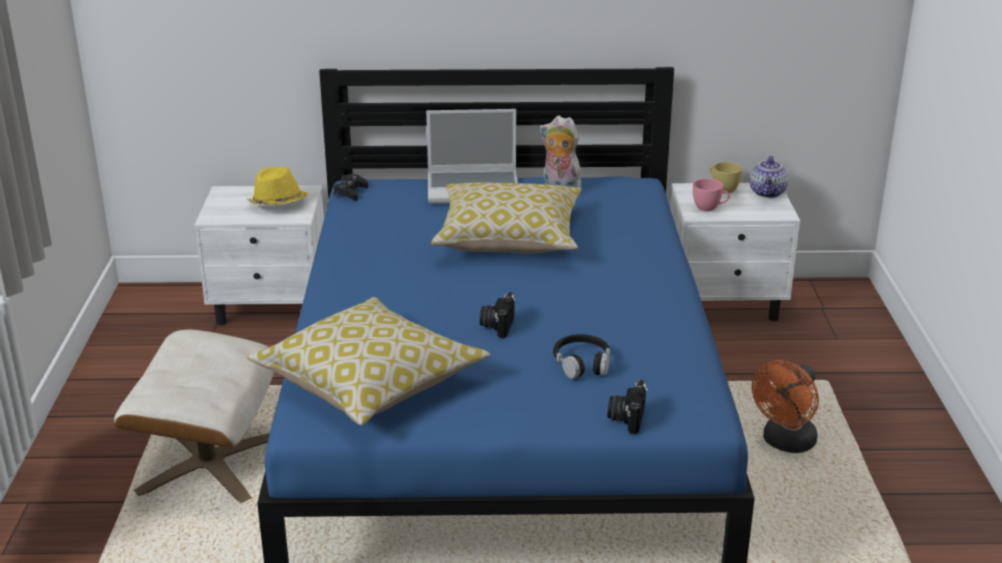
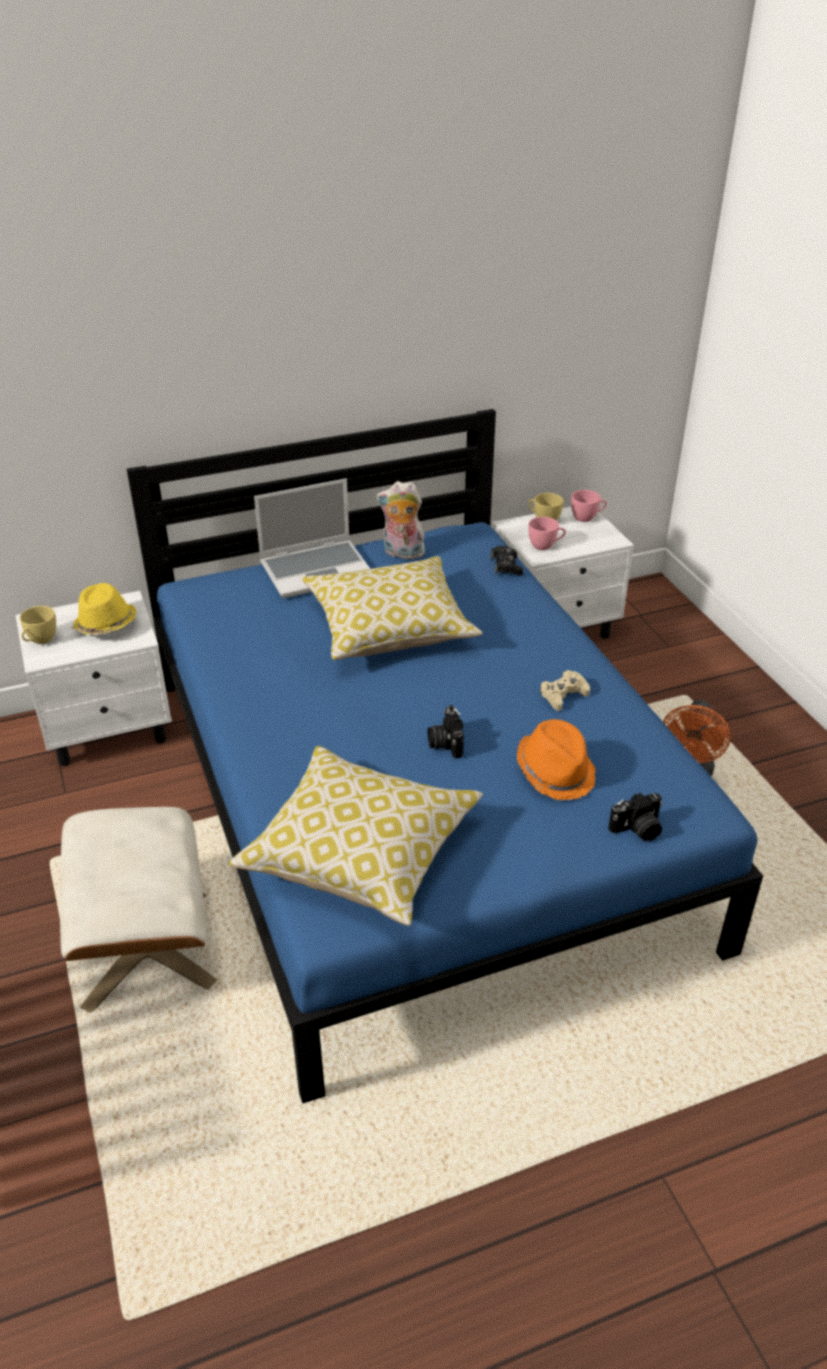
camera: 20 degrees left, 10 degrees up
black game controller [333,174,368,200] -> black game controller moved to [491,546,523,576]
black headphones [553,334,610,379] -> orange hat [517,719,596,800]
camera [608,380,648,434] -> camera turned 105 degrees counterclockwise [608,792,663,842]
teapot [750,156,788,198] -> pink cup [571,490,607,522]
none -> yellow cup [20,606,56,644]
none -> beige game controller [540,670,590,711]

